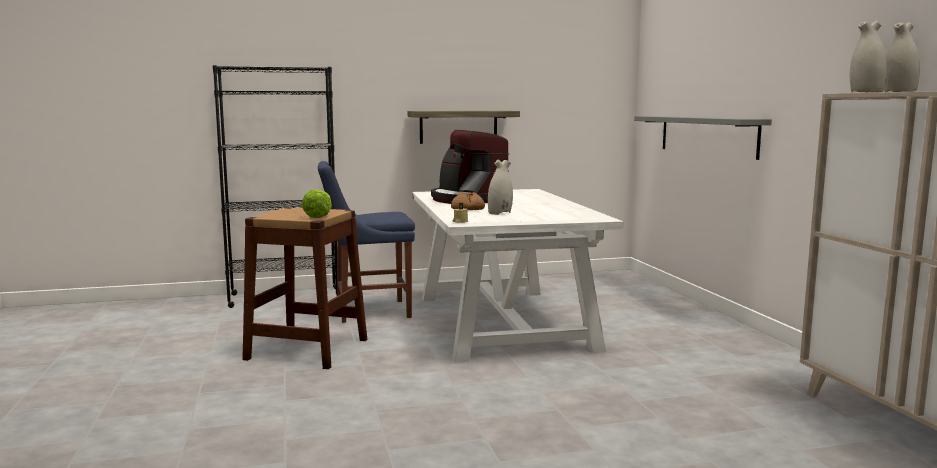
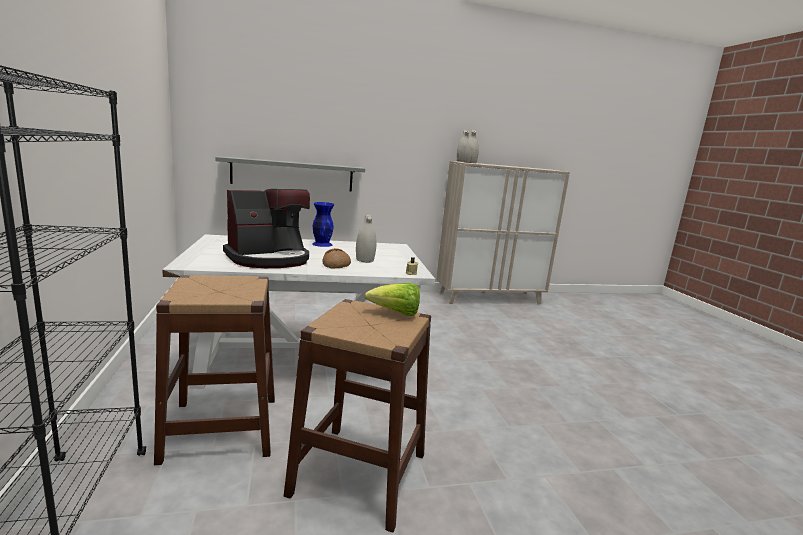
camera: 90 degrees left, 5 degrees up
blue chair [318,161,415,323] -> brown stool [154,275,275,465]
shelf [408,111,520,144] -> none
none -> blue vase [312,202,334,247]

